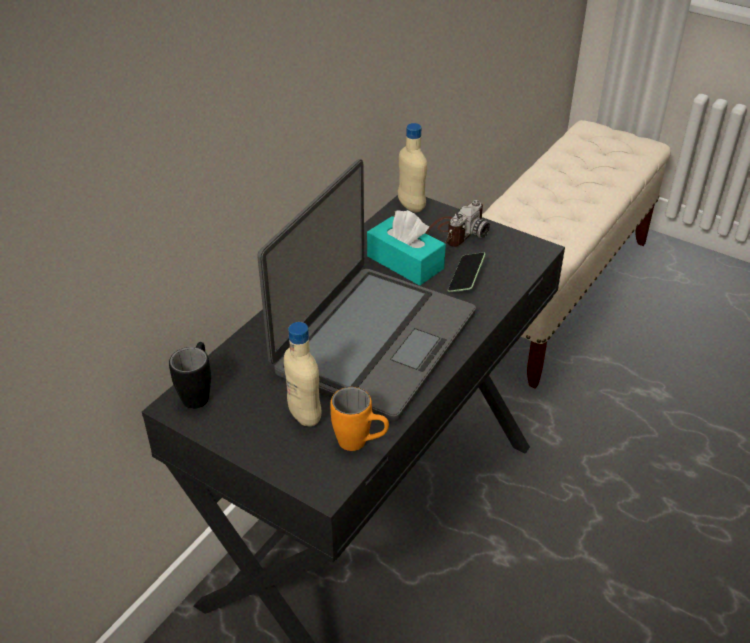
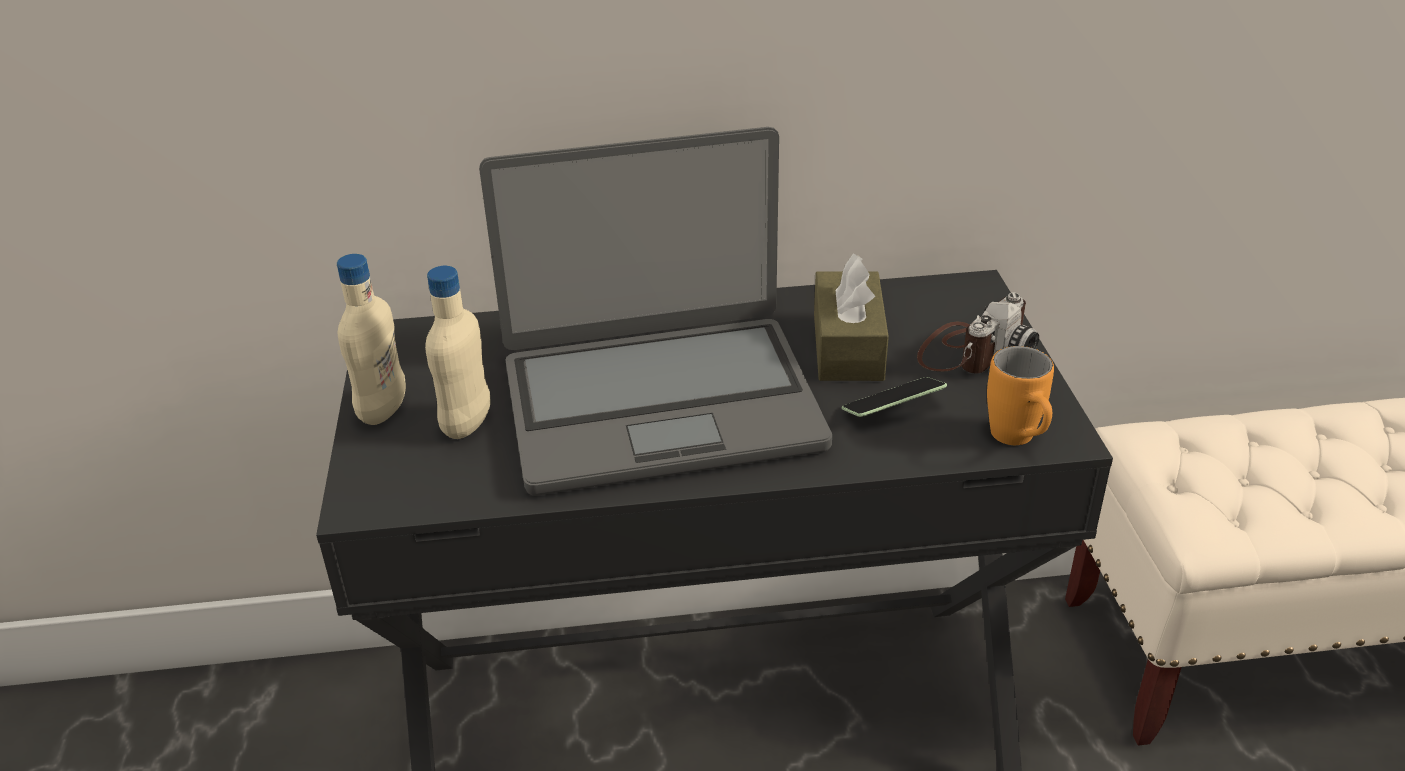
camera: 50 degrees right, 5 degrees down
black mug [169,342,211,409] -> none
orange mug [330,387,389,451] -> orange mug moved to [987,346,1054,445]
turquoise tissue box [367,210,446,286] -> brown tissue box [814,253,889,381]
beige bottle [398,123,427,213] -> beige bottle moved to [337,254,406,425]
camera [425,200,490,247] -> camera turned 45 degrees counterclockwise [917,293,1039,374]

